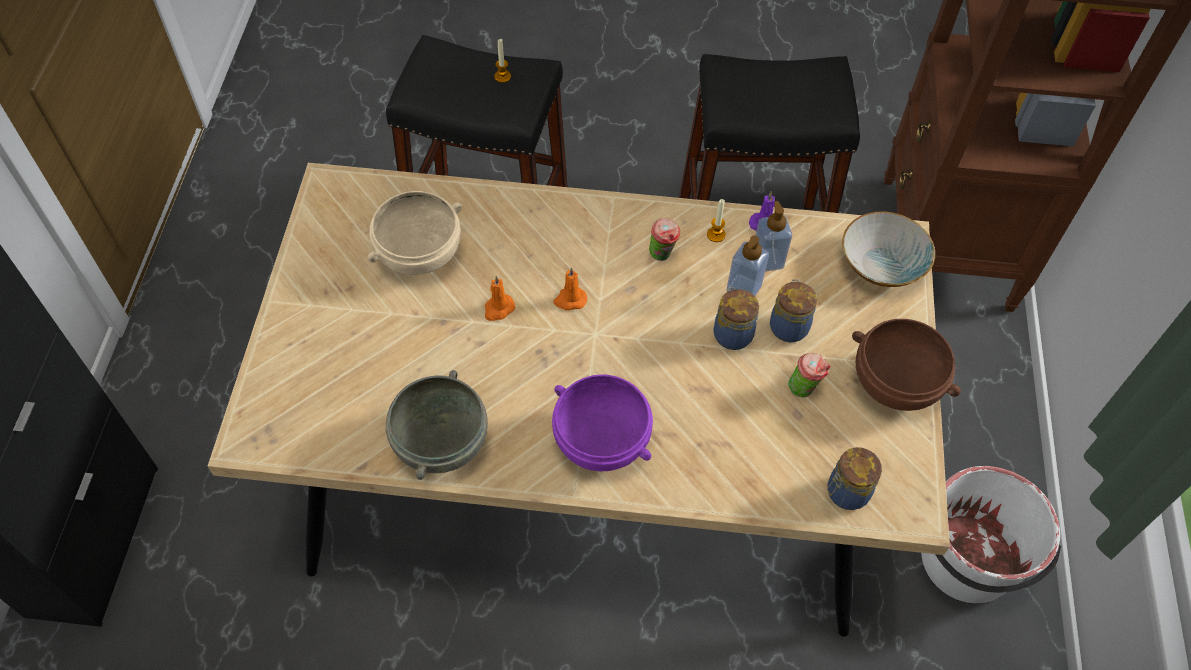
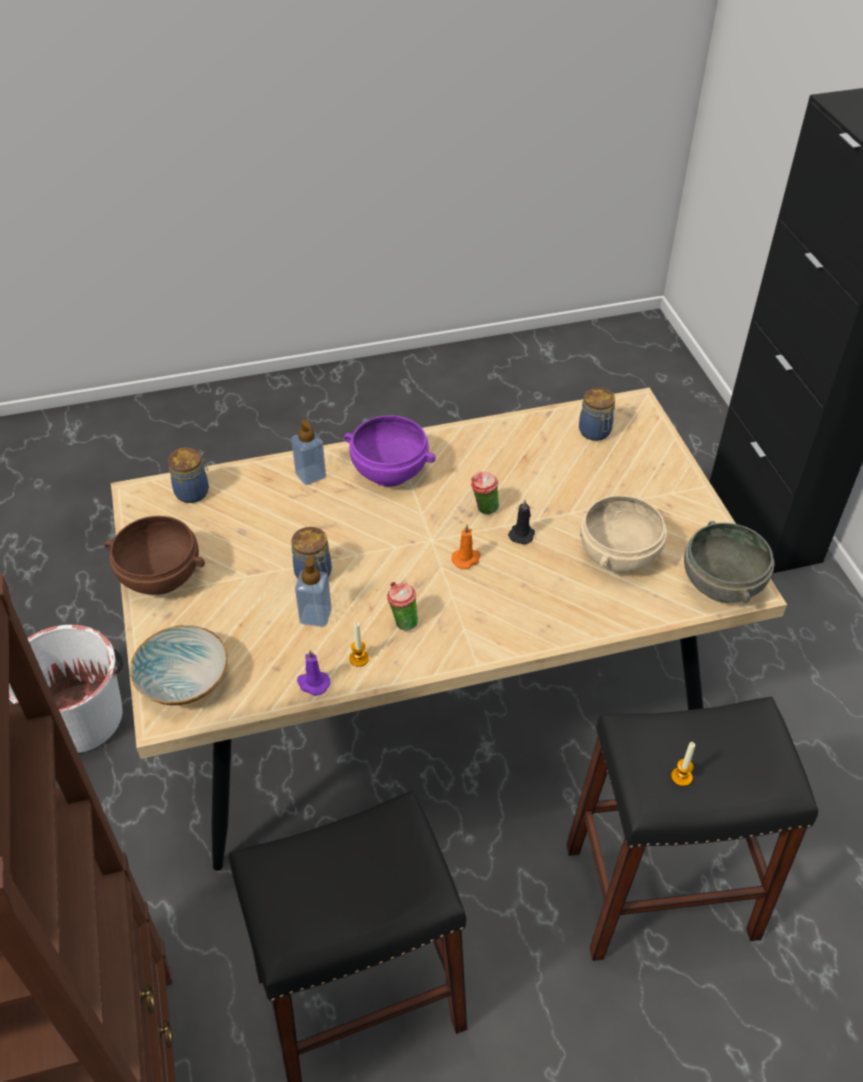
camera: 160 degrees right, 10 degrees down
grey bowl [386,370,488,480] -> grey bowl moved to [684,521,774,603]
orange candle [485,276,515,321] -> black candle [508,500,535,545]
soap dispenser [755,201,792,272] -> soap dispenser moved to [291,420,326,485]
jar [770,279,817,342] -> jar moved to [579,387,615,441]
cup [788,353,830,398] -> cup moved to [471,472,499,515]

